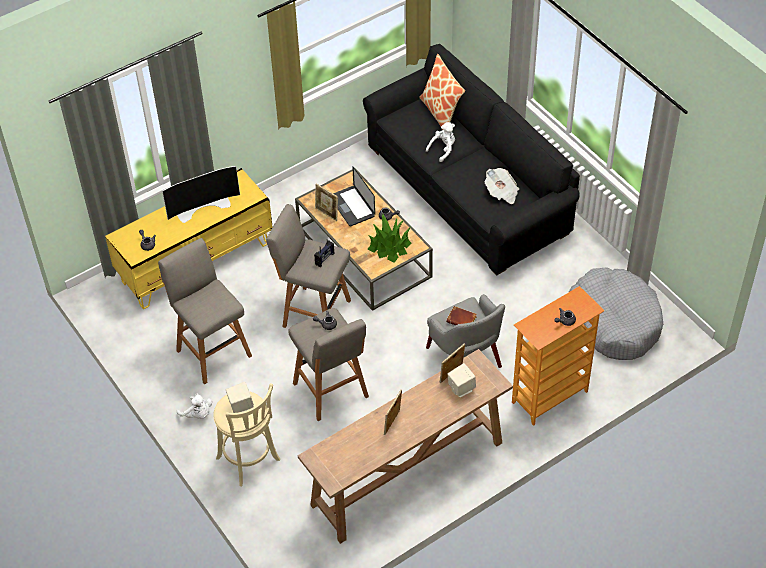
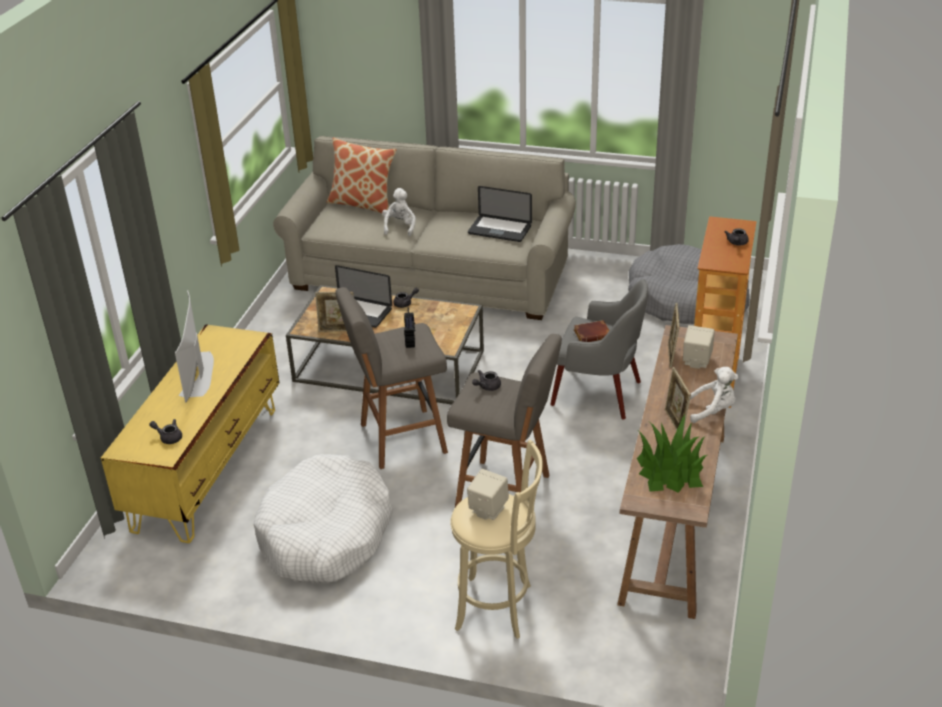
camera: 40 degrees left, 15 degrees down
grey stool [158,238,252,384] -> white dog bed [254,454,393,584]
television [162,166,240,223] -> television turned 150 degrees clockwise [175,290,214,403]
white plush toy [177,394,212,419] -> white plush toy moved to [690,367,738,423]
black sofa [363,44,580,275] -> beige sofa [273,136,576,320]
potted plant [368,214,412,263] -> potted plant moved to [637,414,707,493]
newspaper [485,168,520,204] -> laptop [468,186,532,242]

